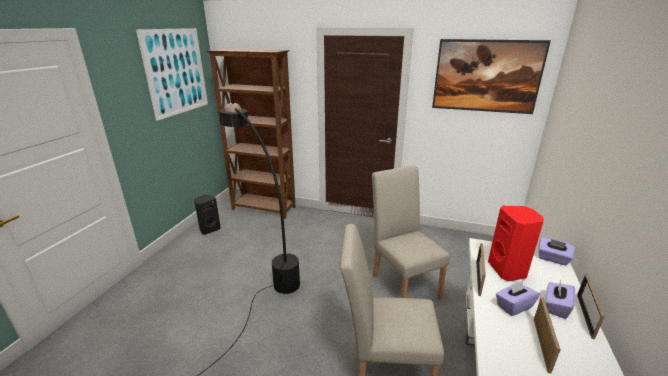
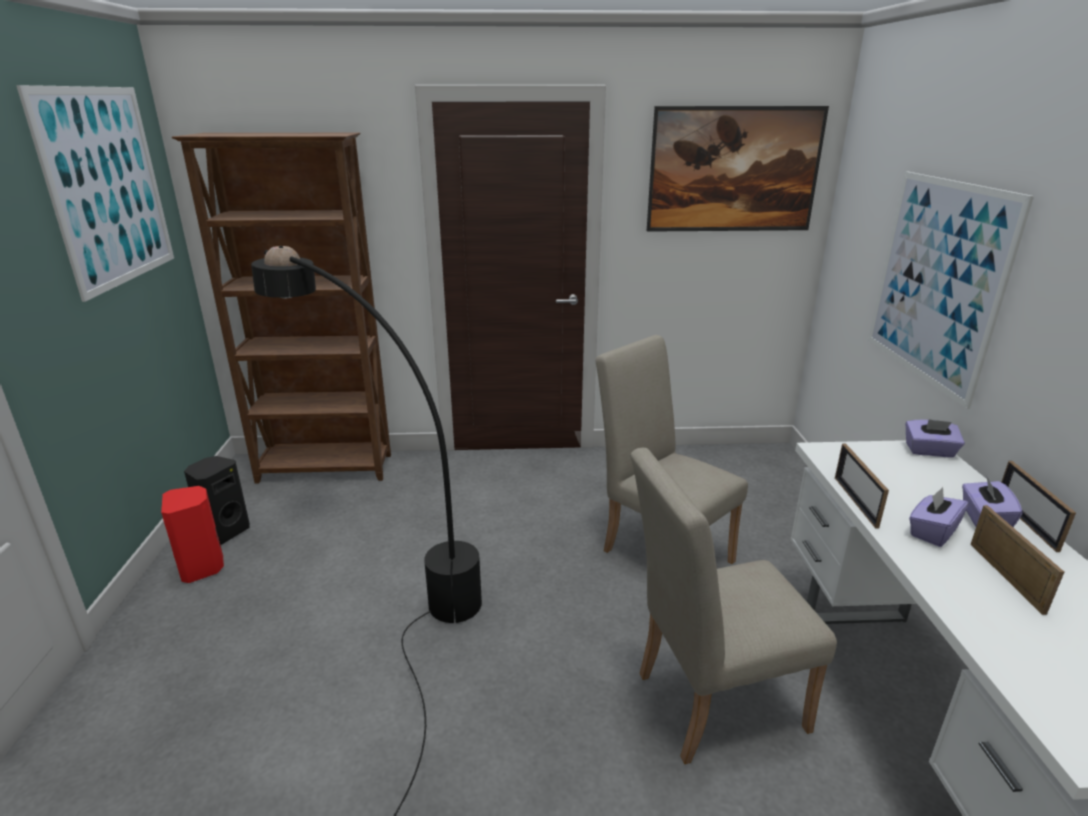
camera: 20 degrees left, 0 degrees up
red speaker [488,206,544,281] -> red speaker moved to [161,486,224,583]
none -> picture [868,171,1034,409]

